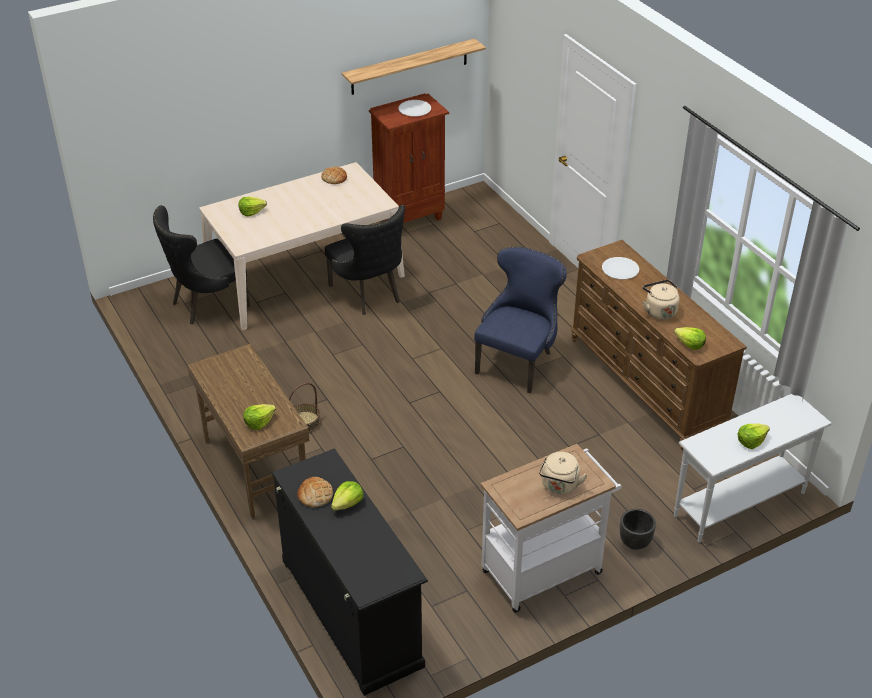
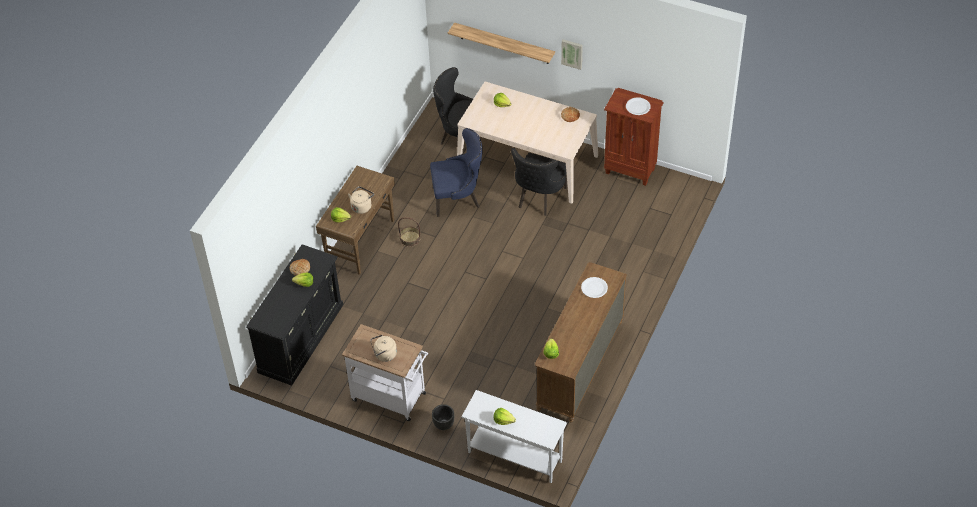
camera: 55 degrees right, 10 degrees up
shelf [342,38,486,95] -> shelf moved to [448,23,555,64]
blue chair [474,247,567,393] -> blue chair moved to [430,128,483,217]
beige kettle [643,280,679,320] -> beige kettle moved to [348,186,374,214]
none -> picture [561,39,583,70]

